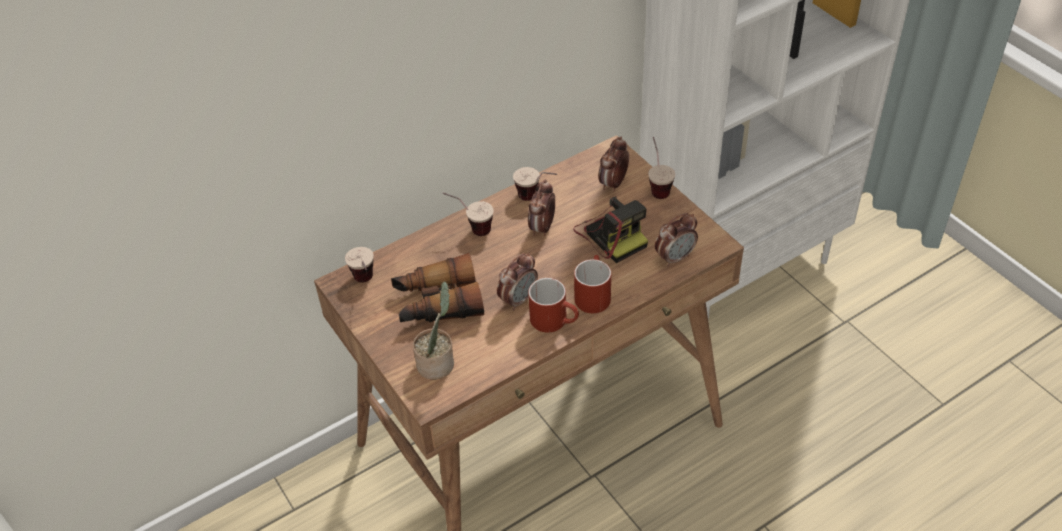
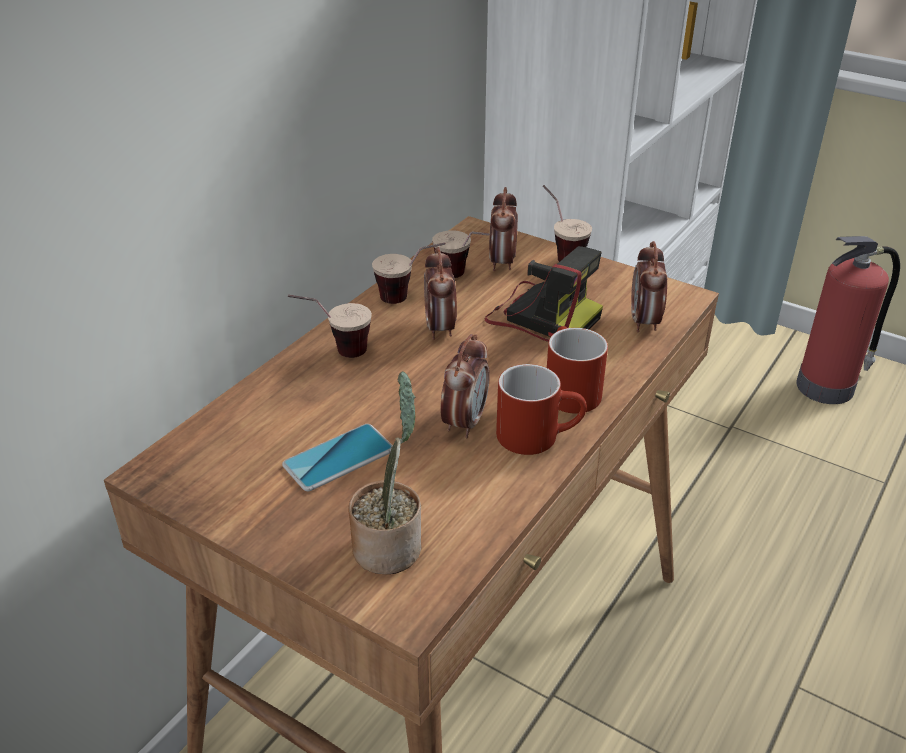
camera: 25 degrees left, 10 degrees down
cup [345,247,374,282] -> cup moved to [432,230,489,278]
binoculars [391,253,484,322] -> phone [282,424,393,491]
alarm clock [655,213,698,267] -> alarm clock turned 150 degrees clockwise [631,241,667,332]
none -> fire extinguisher [796,236,900,404]

